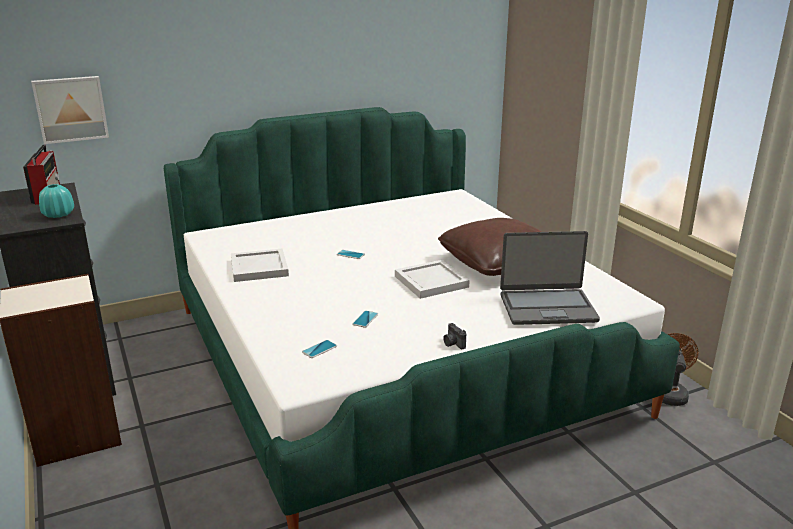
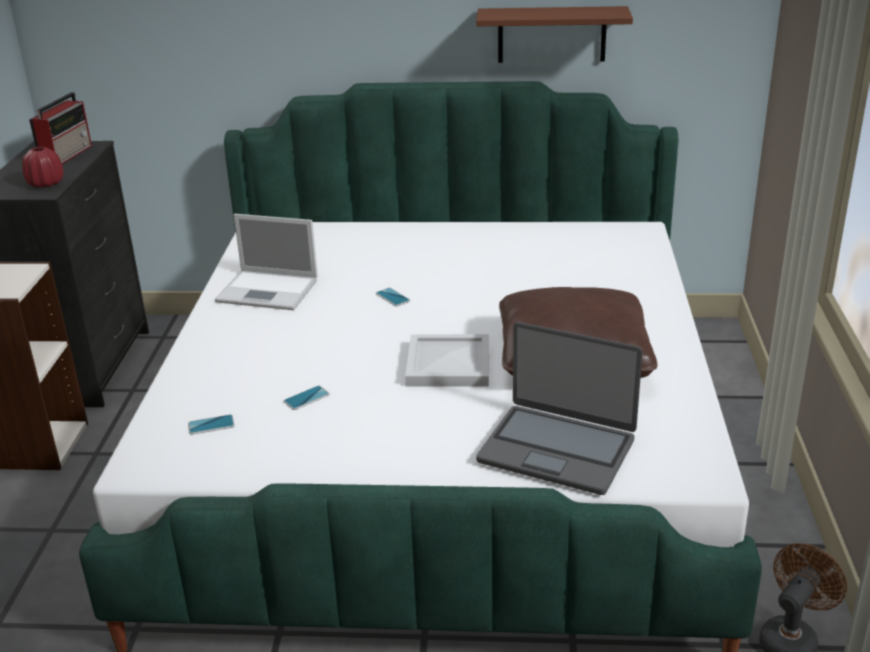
camera: 30 degrees right, 5 degrees up
picture [31,76,109,144] -> none
turquoise vase [39,184,74,218] -> red vase [22,147,64,188]
white tray [231,249,289,282] -> laptop [215,214,318,310]
camera [443,323,466,349] -> none
none -> brown shelf [476,6,633,63]

